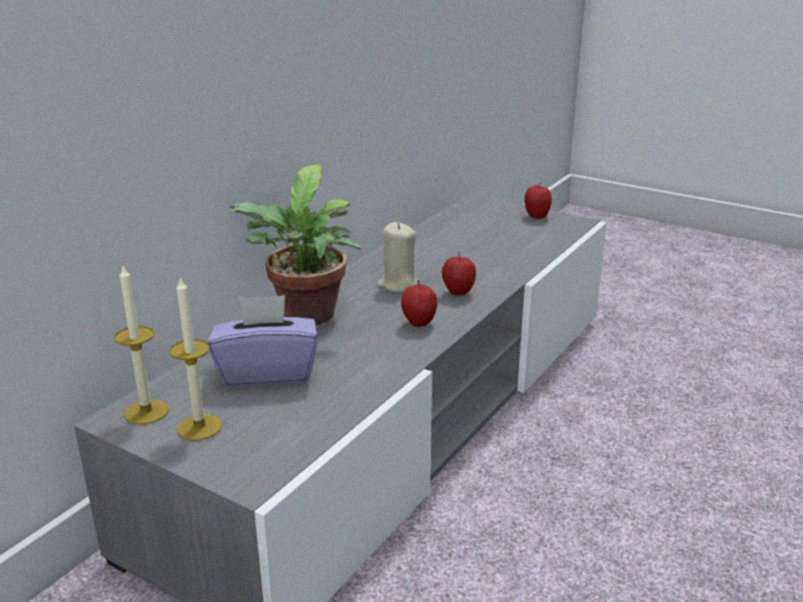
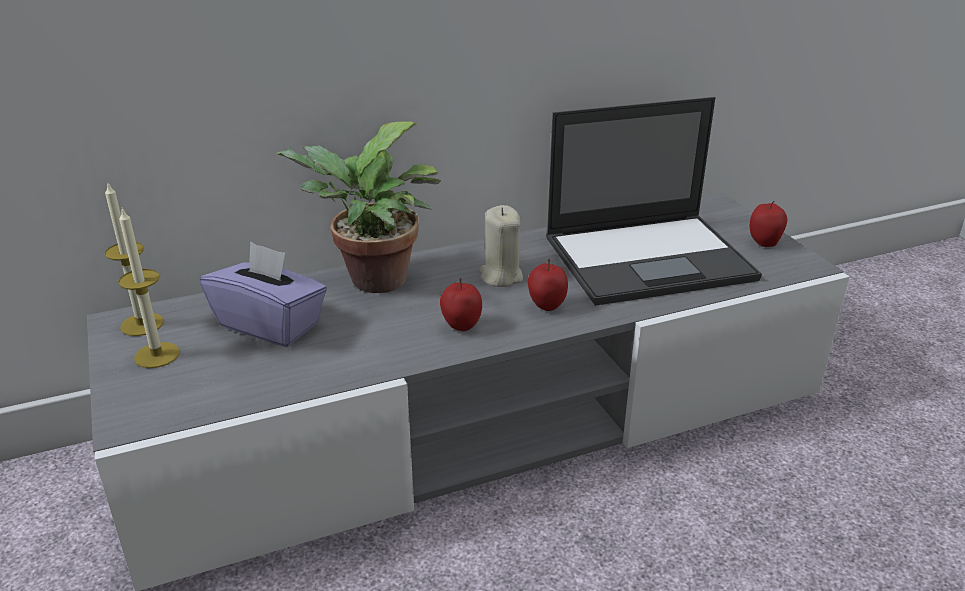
camera: 35 degrees right, 5 degrees up
none -> laptop [546,97,762,306]

